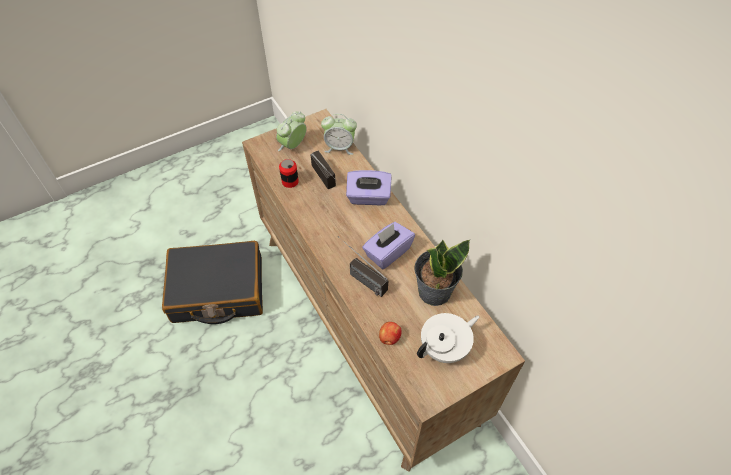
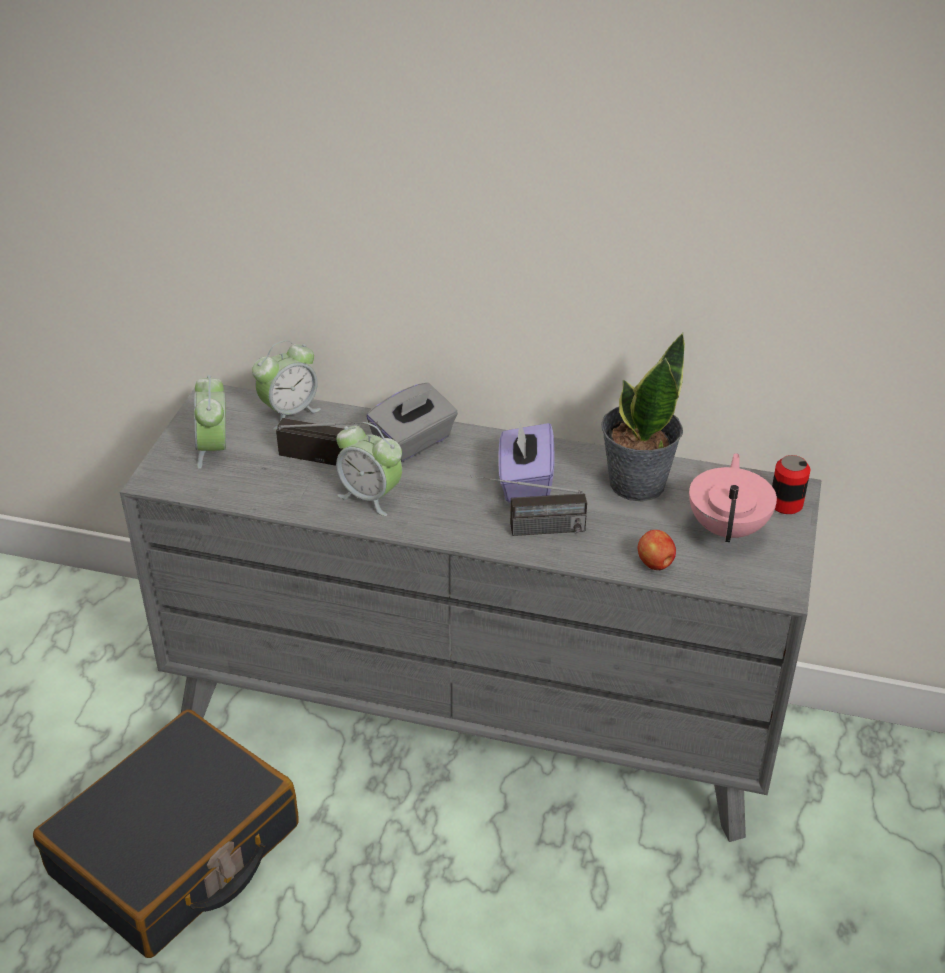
camera: 45 degrees left, 15 degrees down
brown dresser [242,109,525,472] -> grey dresser [120,385,821,842]
can [279,159,299,188] -> can moved to [772,455,810,514]
purple tissue box [346,170,392,205] -> grey tissue box [366,383,458,462]
white teapot [417,313,479,363] -> pink teapot [689,453,777,542]
none -> alarm clock [336,422,402,516]

